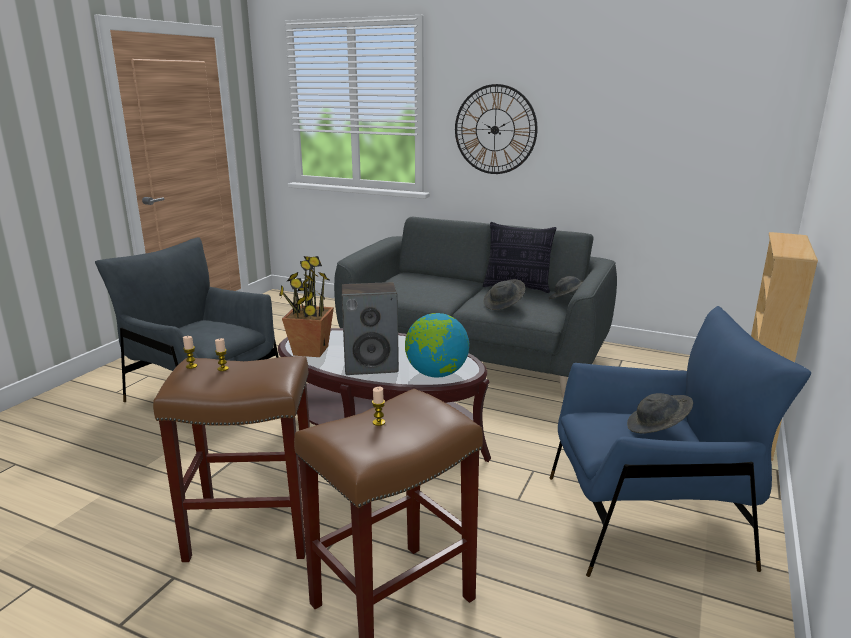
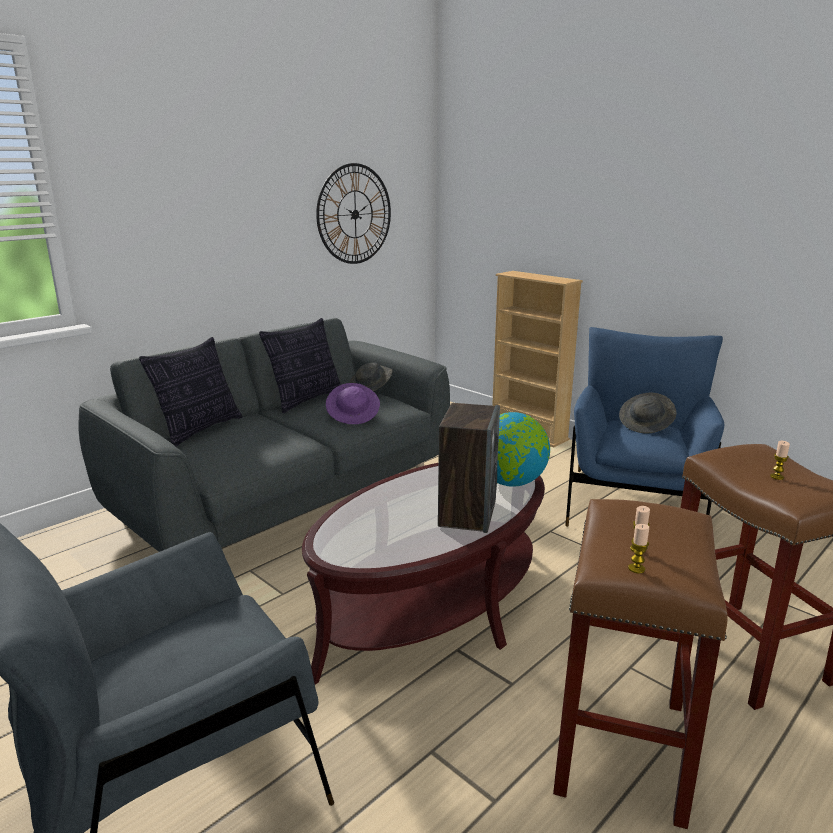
camera: 70 degrees left, 0 degrees up
potted plant [279,256,334,357] -> none
wall clock [455,84,538,174] -> wall clock moved to [316,163,391,264]
grey hat [483,279,525,310] -> purple hat [326,383,380,424]
none -> pillow [139,337,242,447]

